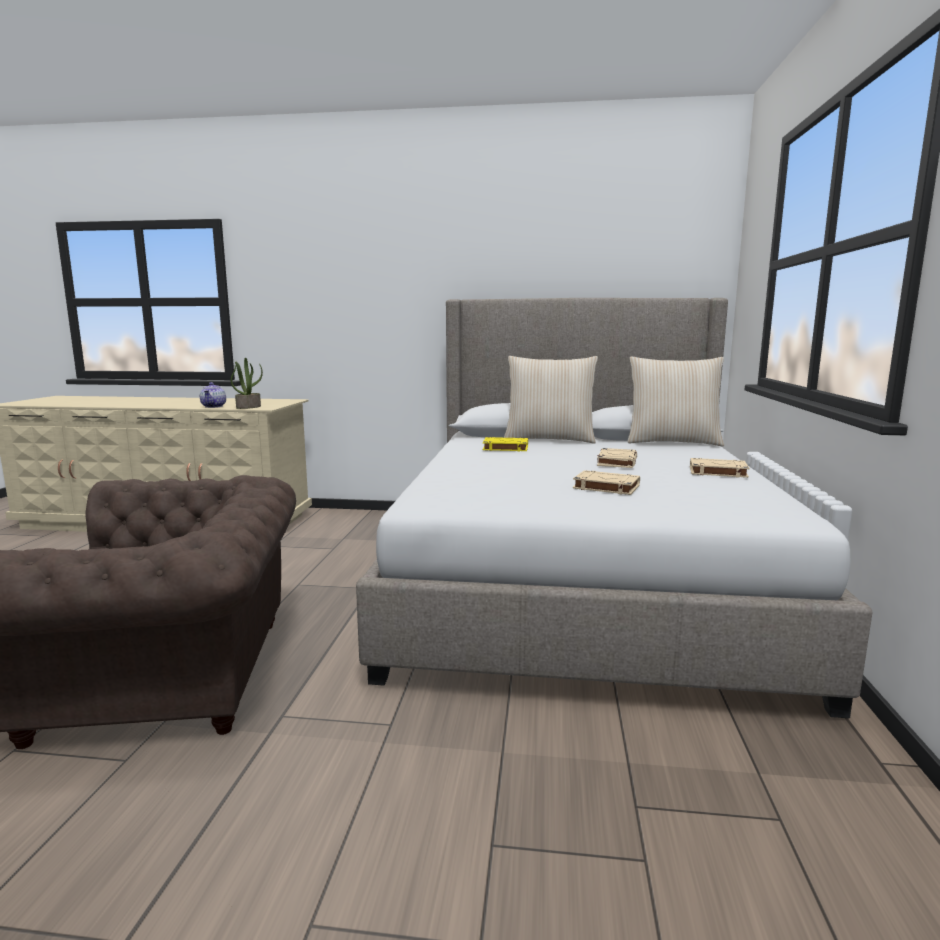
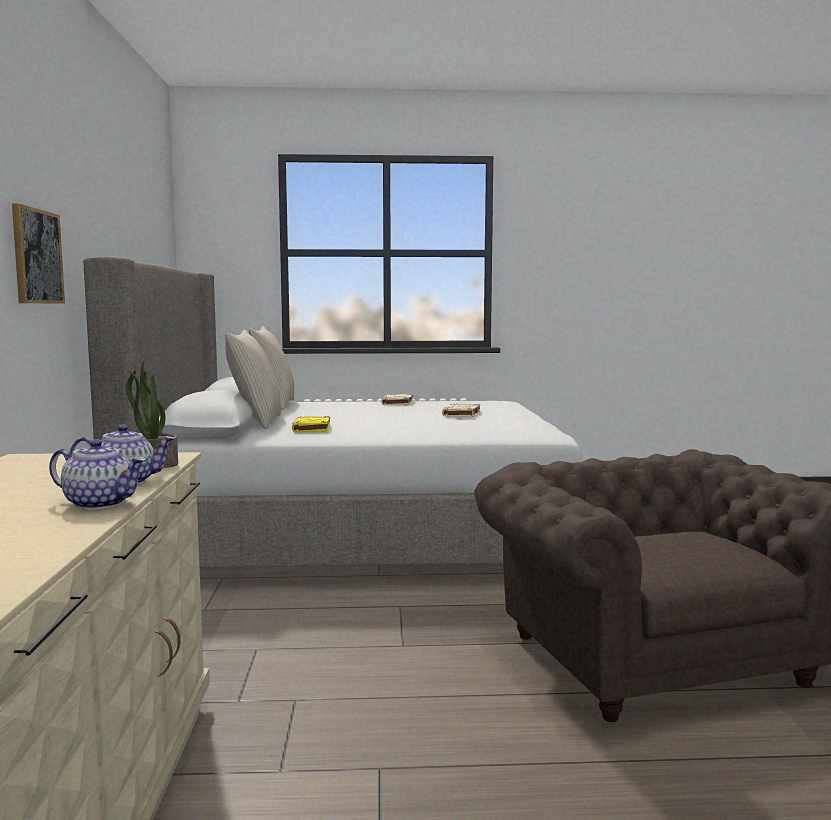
camera: 100 degrees left, 5 degrees down
beige book [597,448,637,468] -> none
none -> picture [12,204,65,304]
none -> teapot [49,439,146,510]

